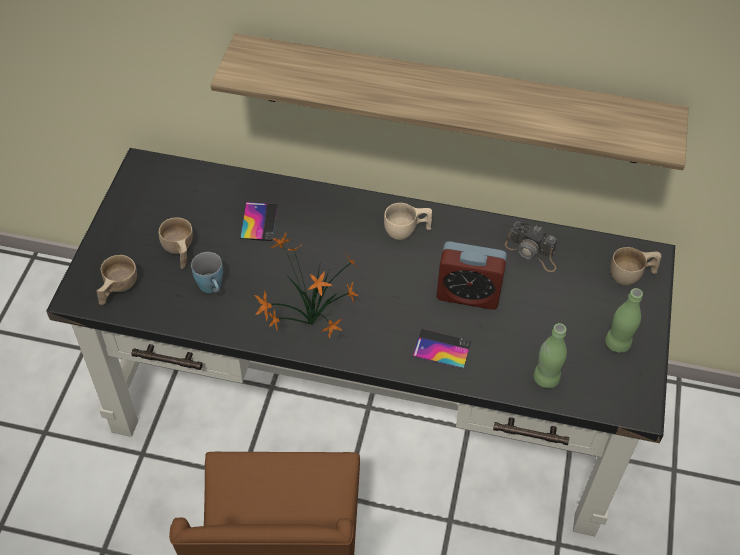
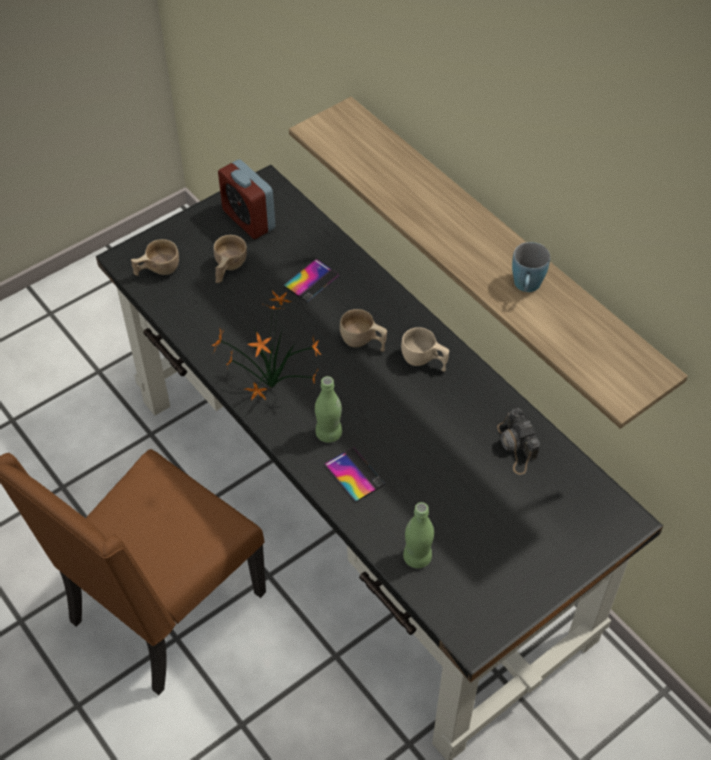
camera: 40 degrees right, 0 degrees up
blue mug [191,252,223,293] -> blue mug moved to [512,242,550,292]
alarm clock [436,241,507,310] -> alarm clock moved to [218,159,275,239]
green bottle [605,288,643,353] -> green bottle moved to [315,376,342,443]
beige cup [610,247,661,285] -> beige cup moved to [340,309,387,352]

